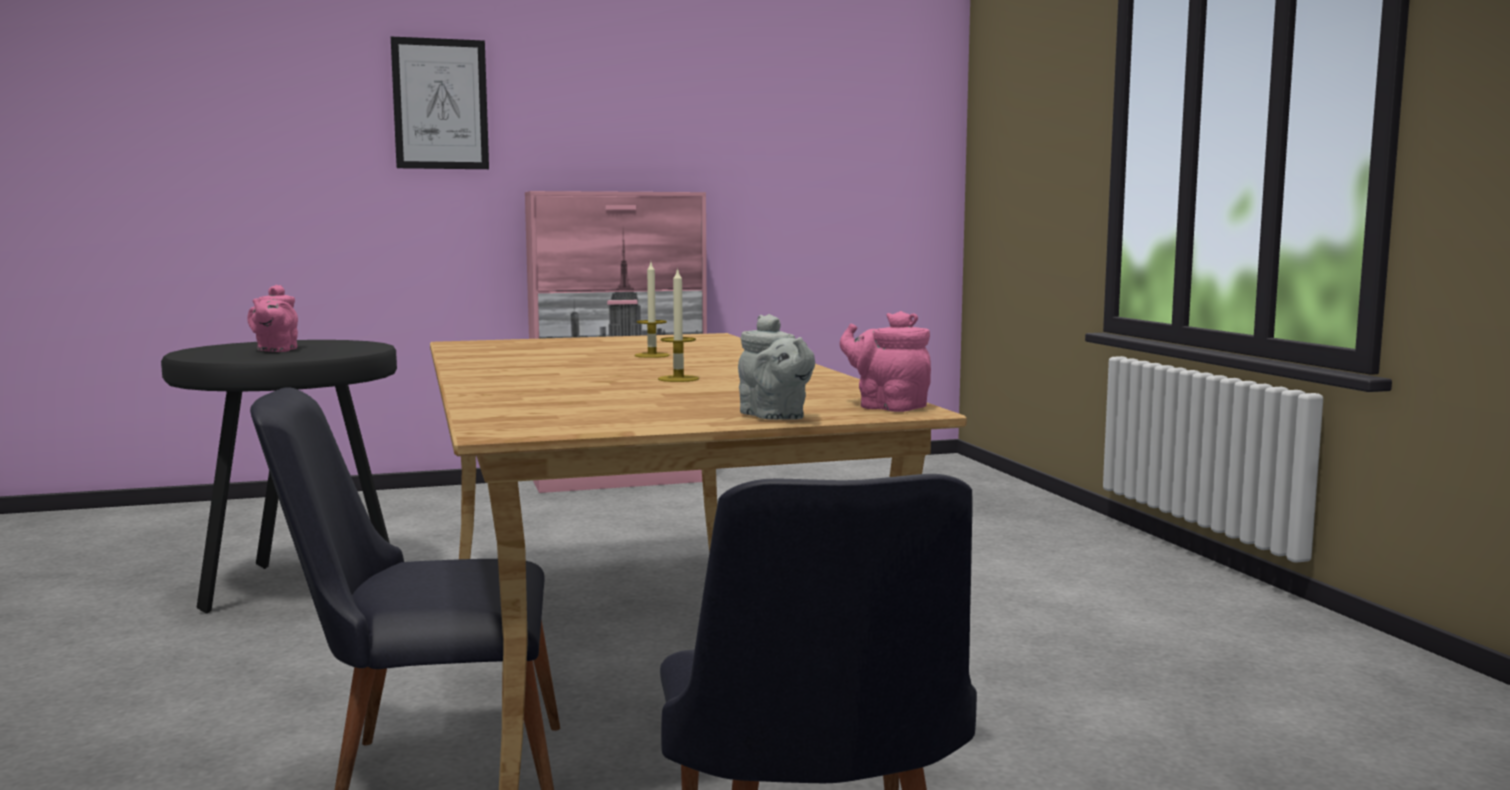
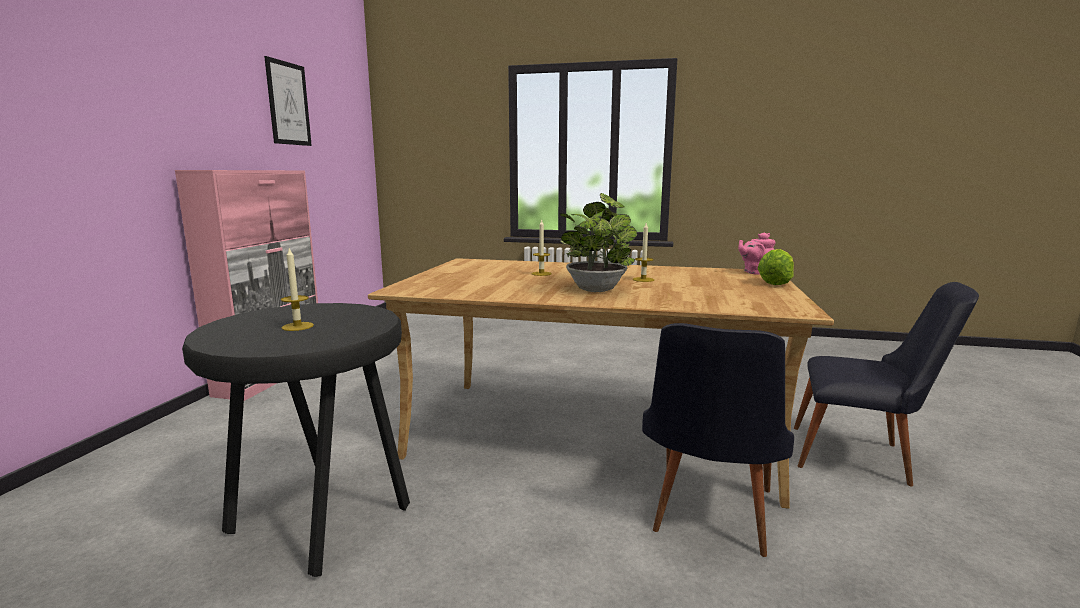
camera: 60 degrees left, 5 degrees up
pink teapot [247,285,298,352] -> candle [281,248,314,331]
picture [391,37,489,169] -> picture moved to [264,56,312,146]
grey teapot [738,314,815,420] -> lettuce [757,249,794,285]
none -> potted plant [560,193,637,292]

